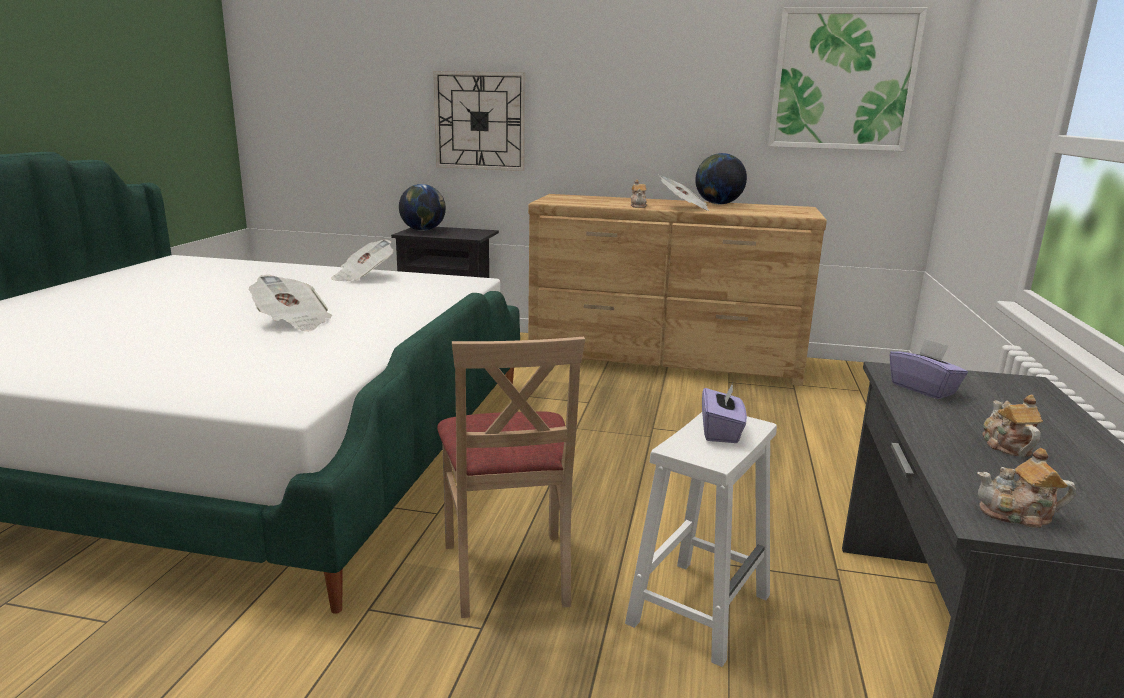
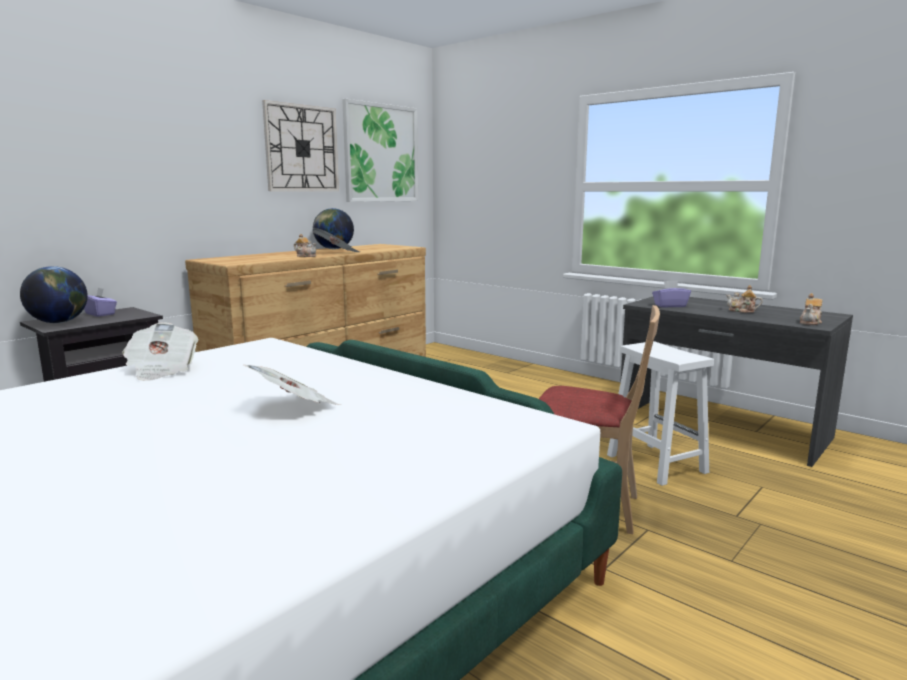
camera: 60 degrees left, 5 degrees down
wall clock [433,71,525,171] -> wall clock moved to [262,100,339,191]
purple tissue box [702,382,747,443] -> purple tissue box moved to [84,287,117,317]

